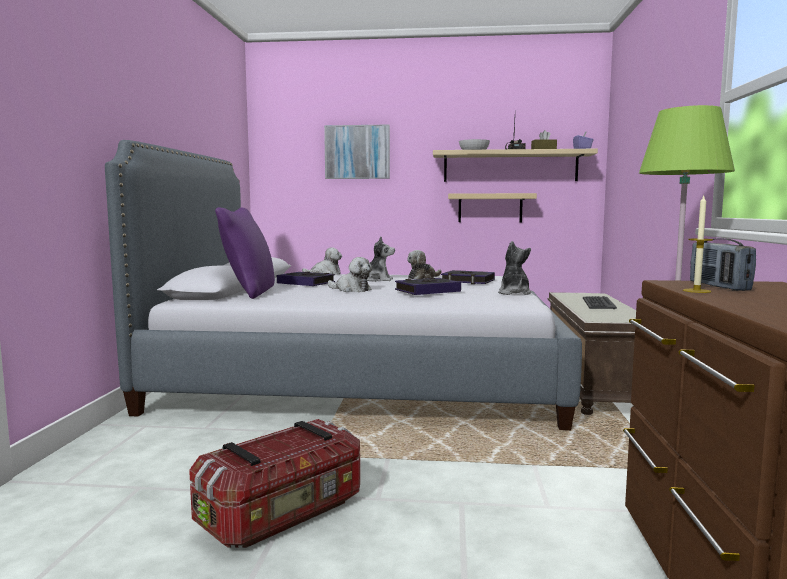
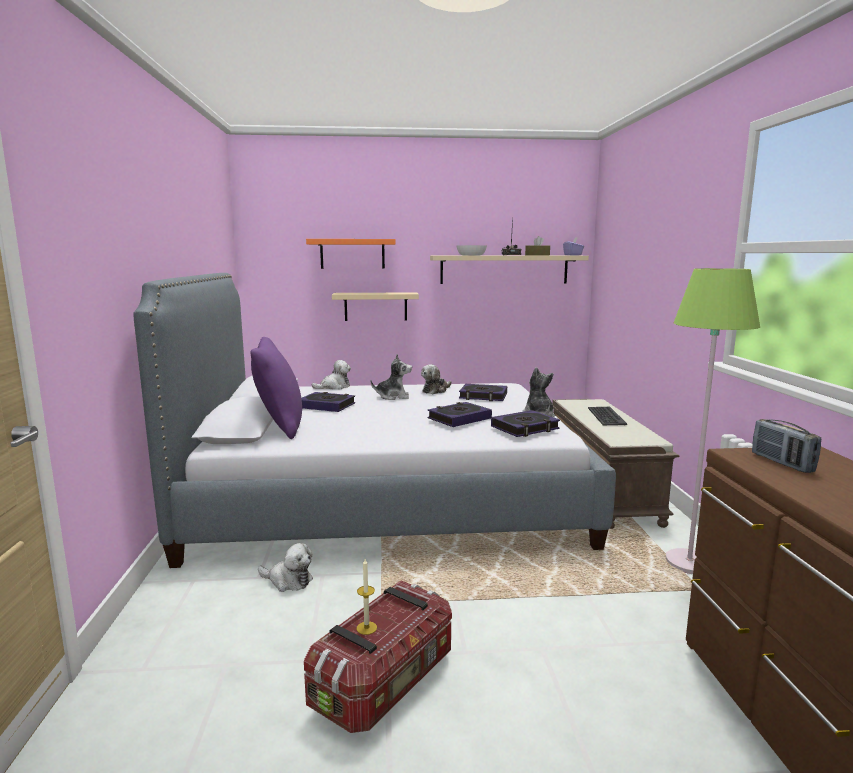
camera: 10 degrees left, 5 degrees up
picture [324,125,390,179] -> orange shelf [306,239,396,269]
plush toy [328,257,372,292] -> plush toy moved to [258,543,313,592]
beige shelf [448,193,537,222] -> beige shelf moved to [332,292,419,321]
candle [683,196,713,293] -> candle moved to [357,559,377,635]
none -> book [491,410,560,437]

